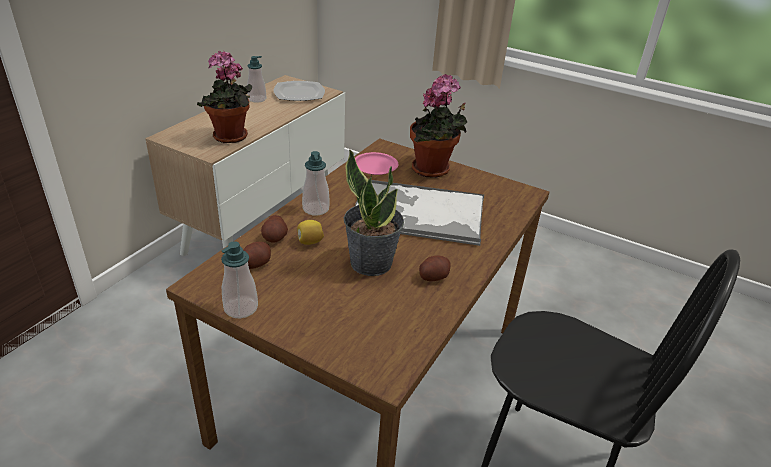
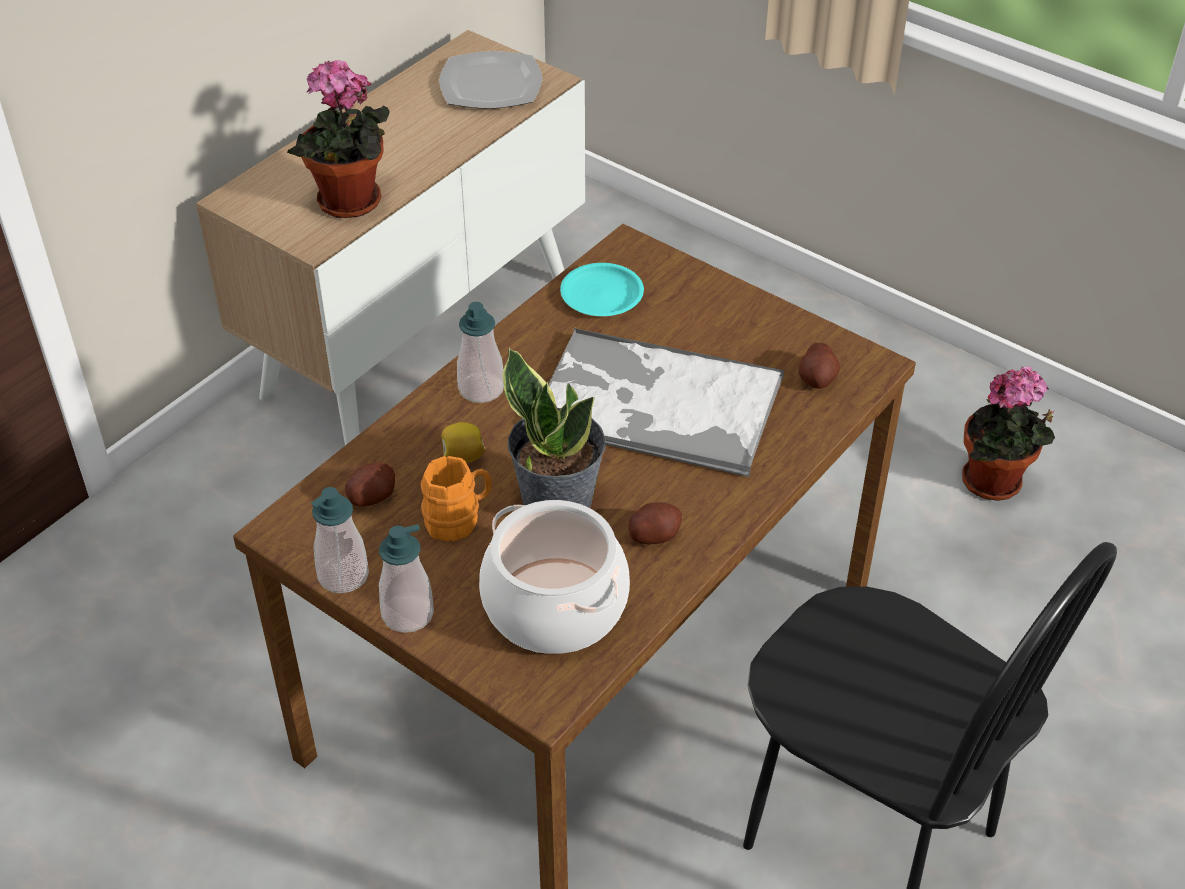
camera: 10 degrees right, 10 degrees up
soap dispenser [247,56,266,103] -> soap dispenser moved to [379,524,434,633]
potato [261,215,288,243] -> potato moved to [799,343,840,389]
pink plate [355,152,398,175] -> turquoise plate [560,263,644,316]
potted plant [410,74,467,178] -> potted plant moved to [962,366,1055,501]
none -> orange mug [421,456,492,541]
none -> cooking pot [479,500,630,654]

